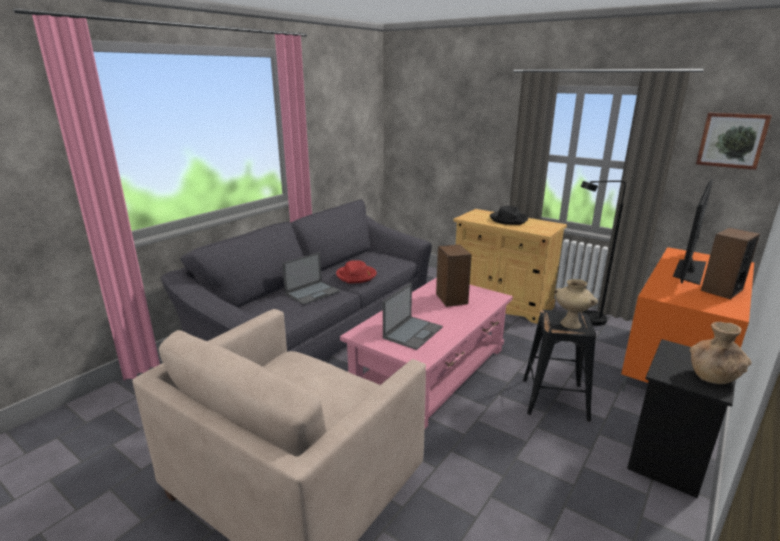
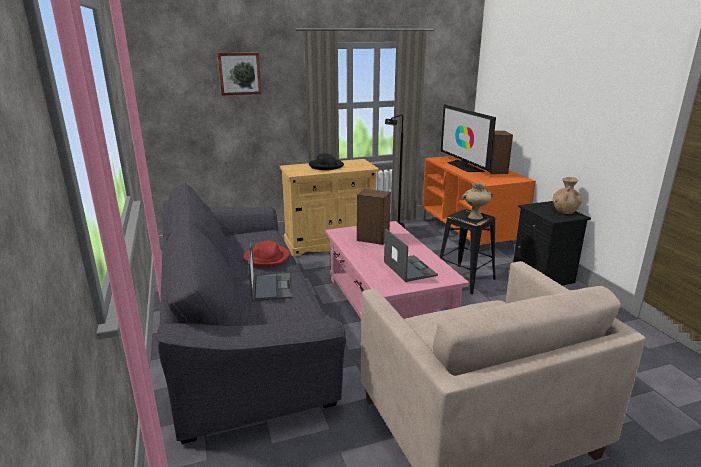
camera: 55 degrees left, 0 degrees up
picture [696,113,772,170] -> picture moved to [217,52,262,96]

